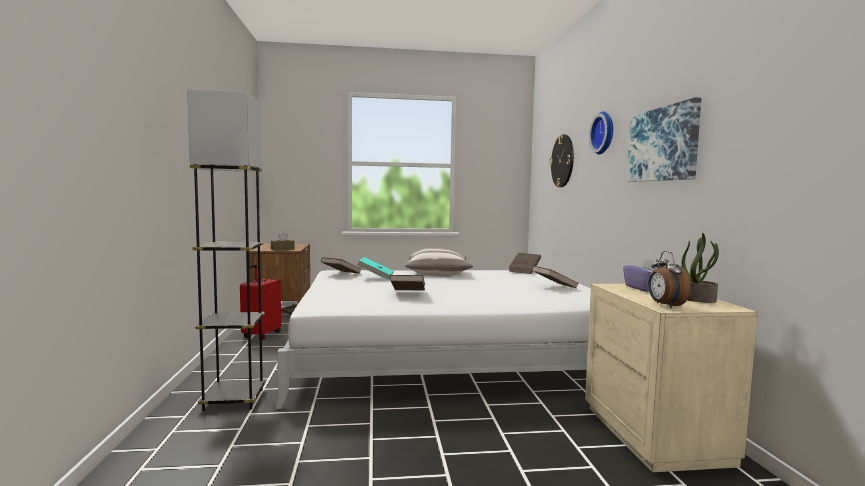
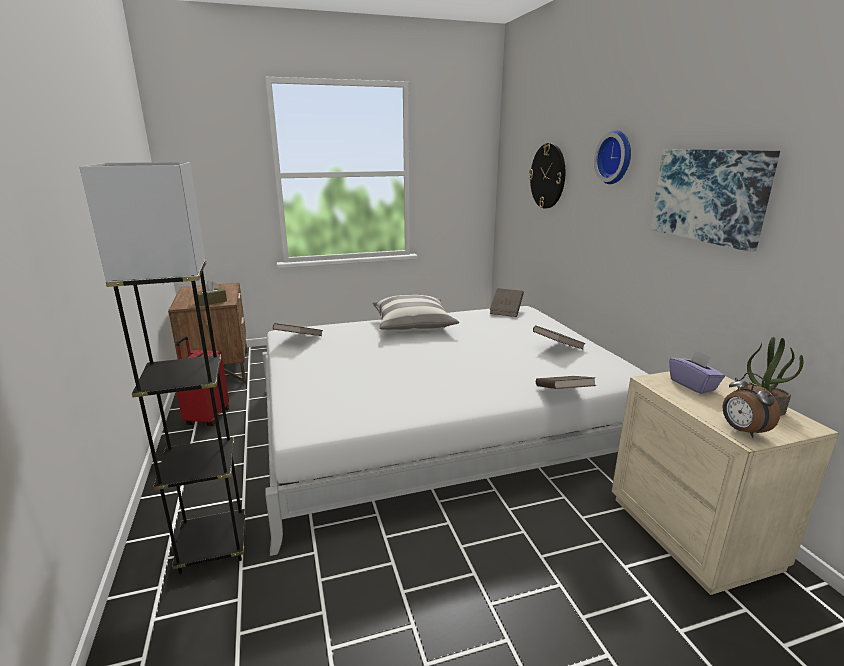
camera: 10 degrees left, 15 degrees up
turquoise book [357,257,394,280] -> none
brown book [390,275,425,291] -> brown book moved to [536,376,596,389]

